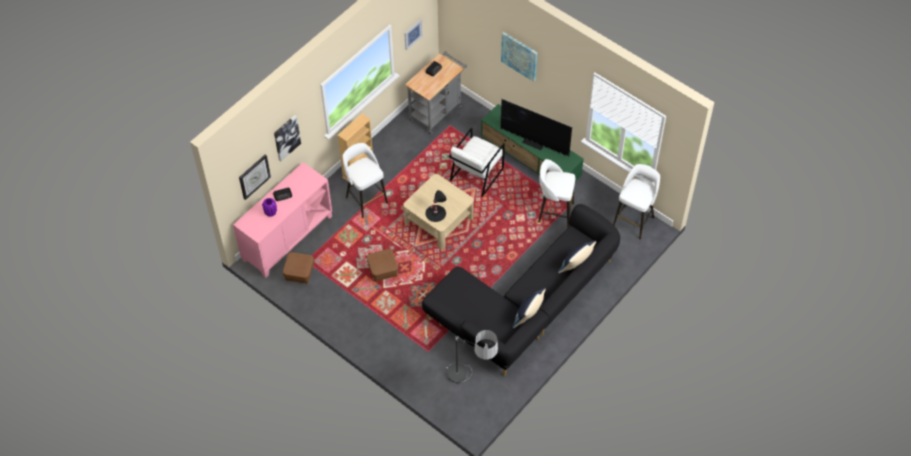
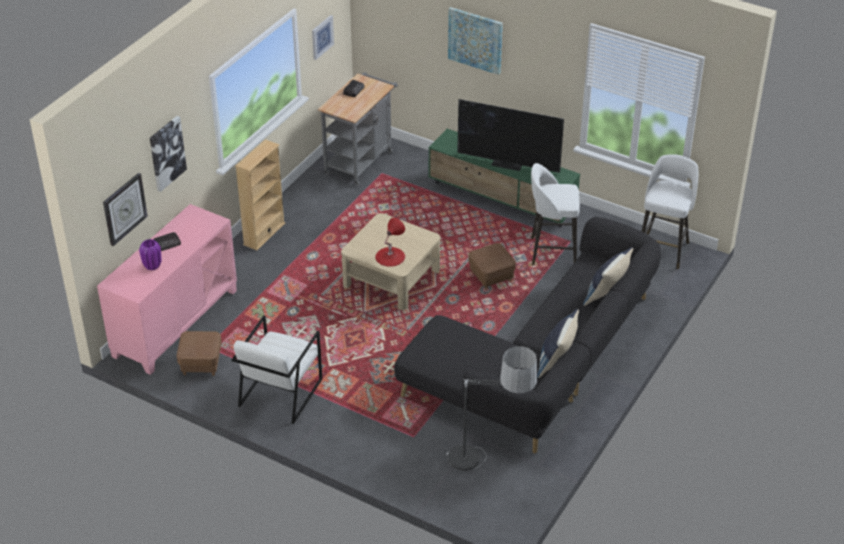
camera: 10 degrees left, 15 degrees down
white stool [343,143,388,218] -> none
brown ottoman [367,249,398,282] -> brown ottoman moved to [468,243,516,289]
black table lamp [425,190,447,222] -> red table lamp [375,218,405,267]
white armchair [449,127,505,197] -> white armchair moved to [232,315,322,424]

